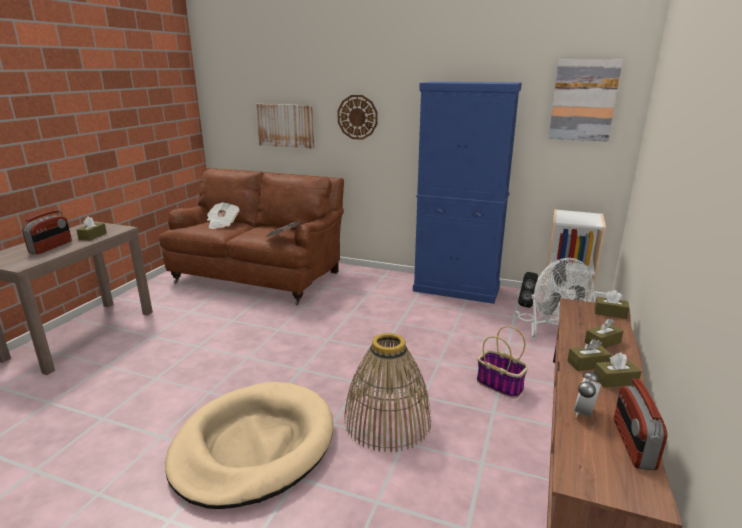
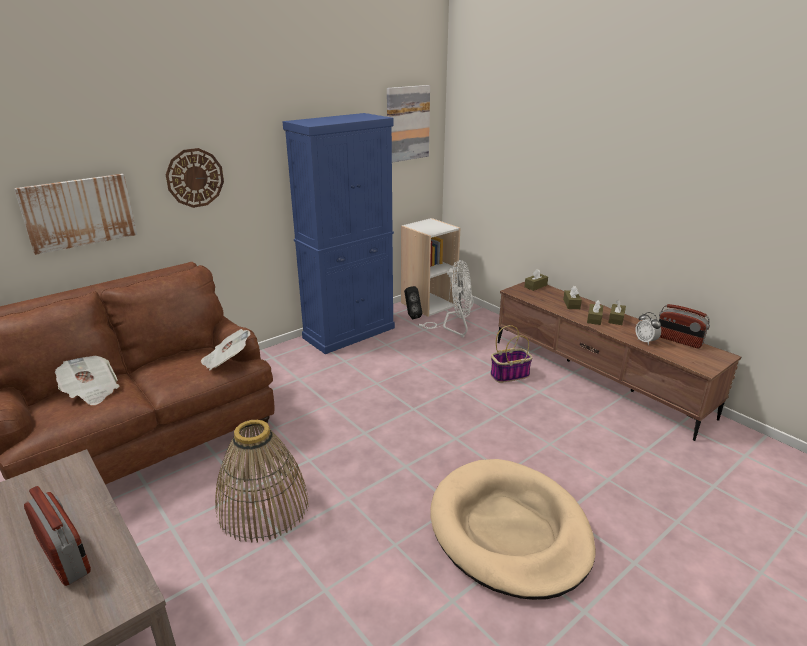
camera: 60 degrees left, 5 degrees up
brown tissue box [77,216,107,241] -> none
basket [344,333,431,452] -> basket moved to [215,420,308,543]

